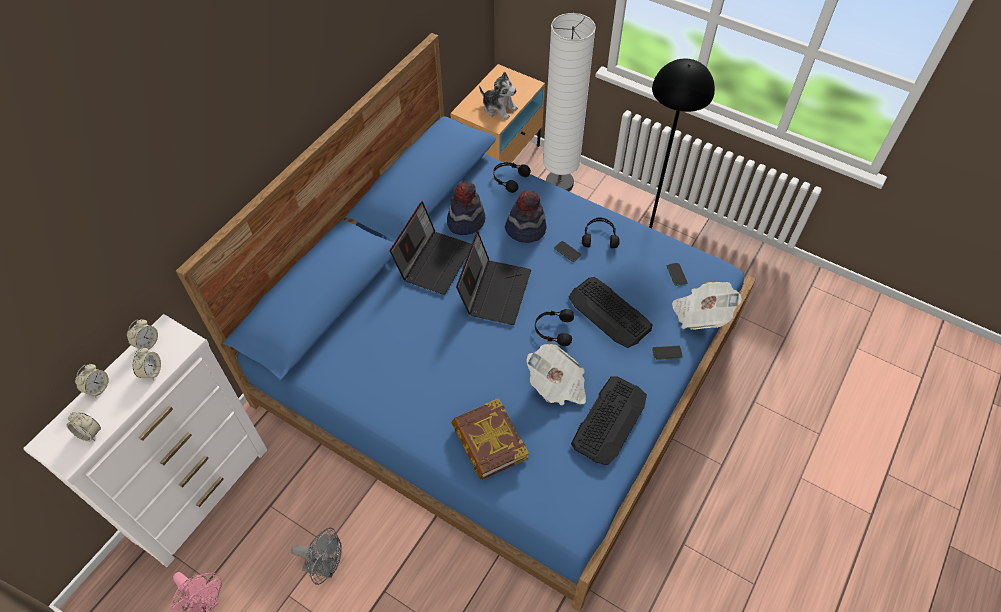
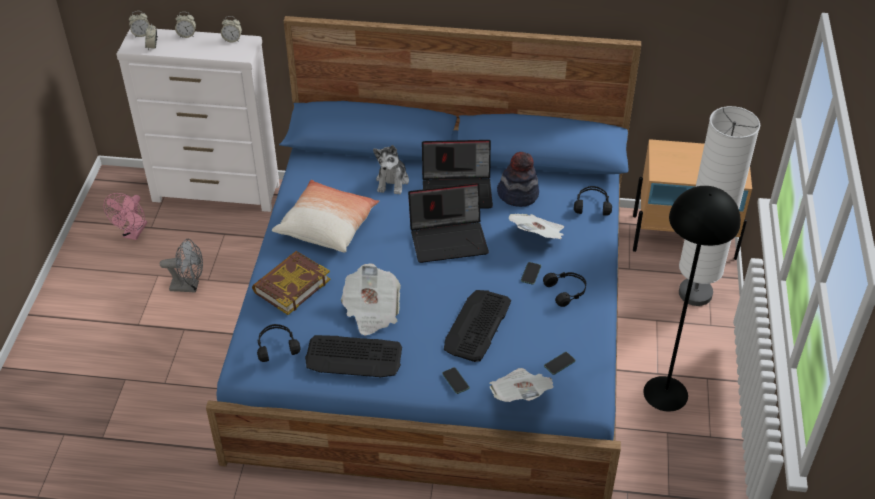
camera: 65 degrees right, 10 degrees down
alarm clock [132,347,161,380] -> alarm clock moved to [129,11,150,37]
grey fan [291,528,342,585] -> grey fan turned 75 degrees counterclockwise [160,239,203,293]
plush toy [479,72,518,120] -> plush toy moved to [373,145,409,195]
hat [505,190,547,243] -> newspaper [509,214,564,239]
black headphones [535,309,574,346] -> black headphones moved to [257,324,301,362]
none -> pillow [272,180,379,253]

